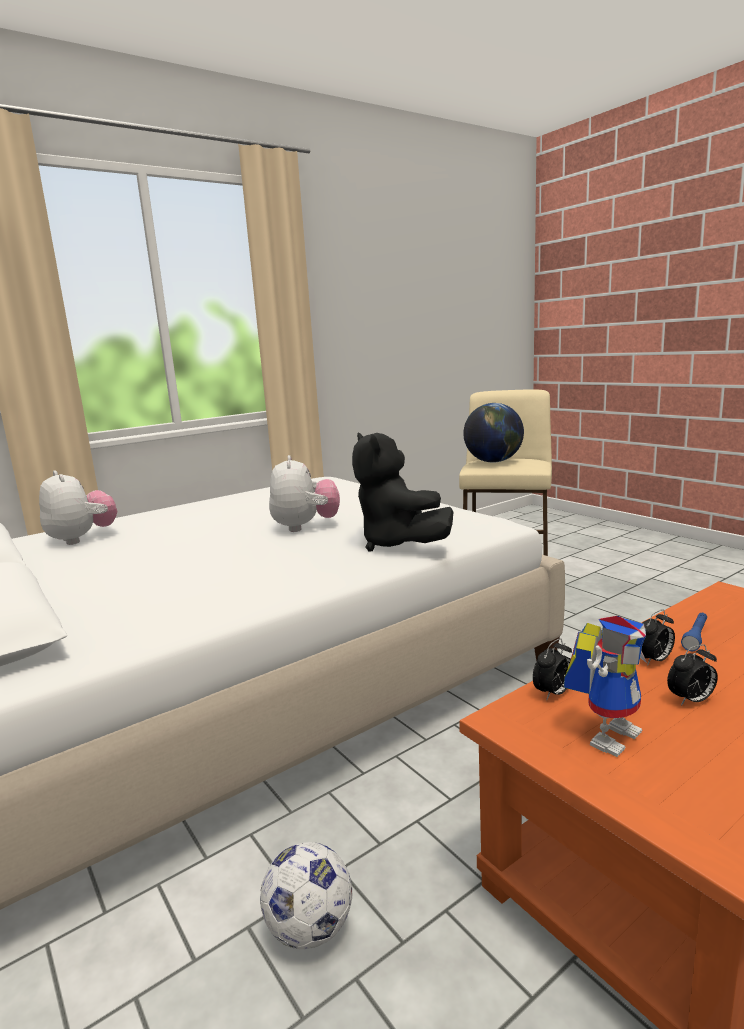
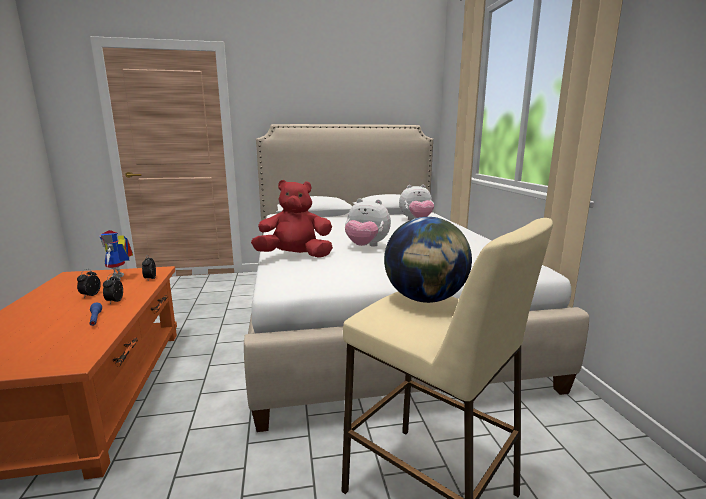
camera: 115 degrees right, 0 degrees up
football [260,842,352,949] -> none
black plush toy [352,433,453,551] -> red plush toy [251,180,333,258]

